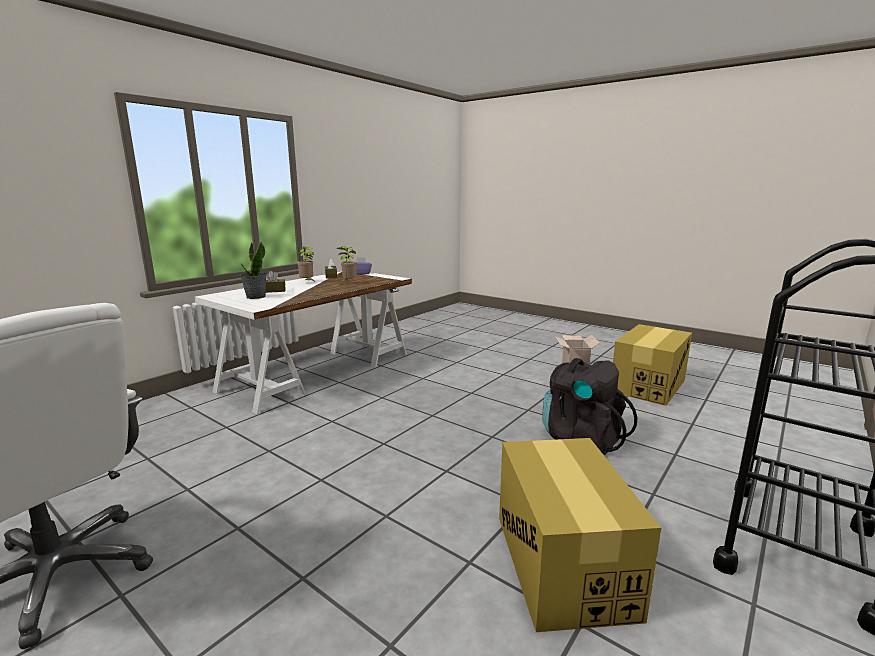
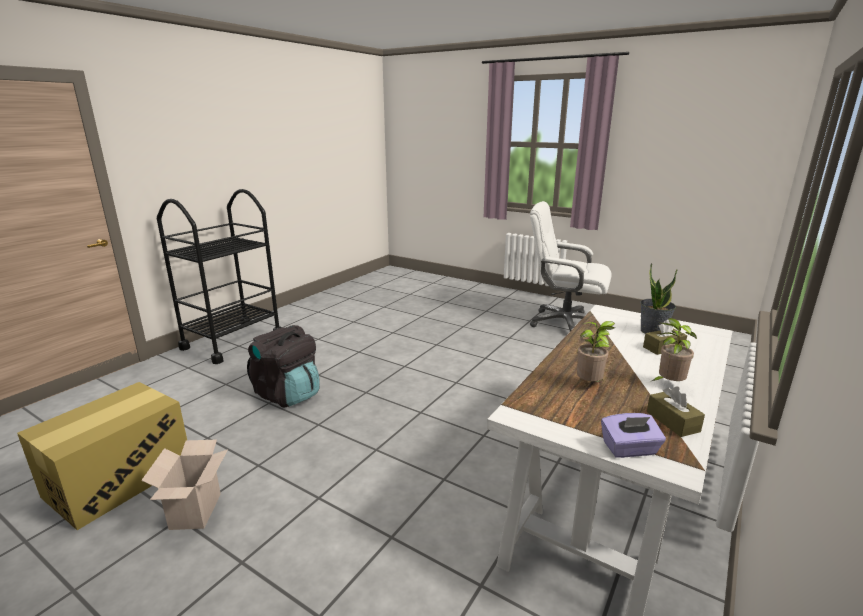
camera: 175 degrees right, 5 degrees up
cardboard box [499,438,661,632] -> none

